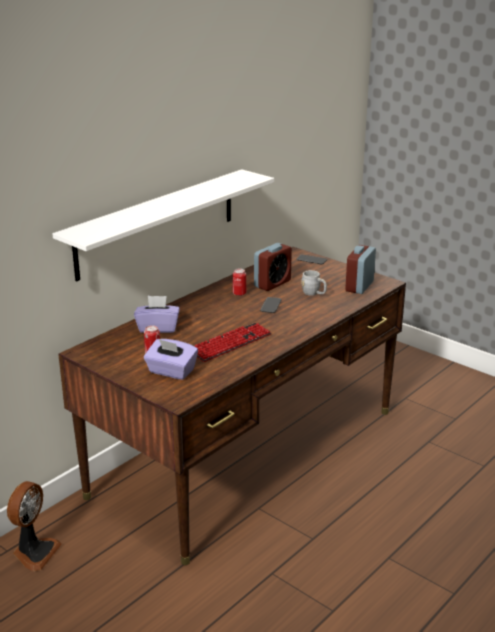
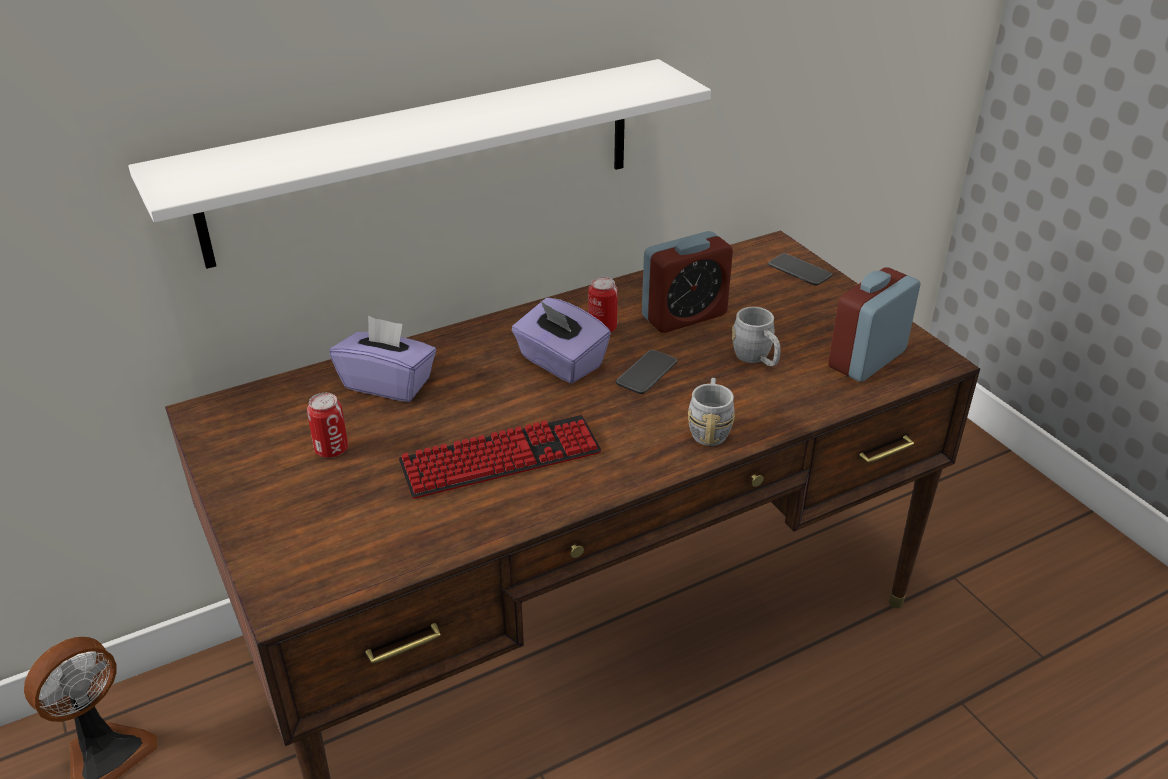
camera: 20 degrees right, 10 degrees up
purple tissue box [144,339,198,380] -> purple tissue box moved to [512,298,611,383]
none -> grey mug [688,378,735,446]

